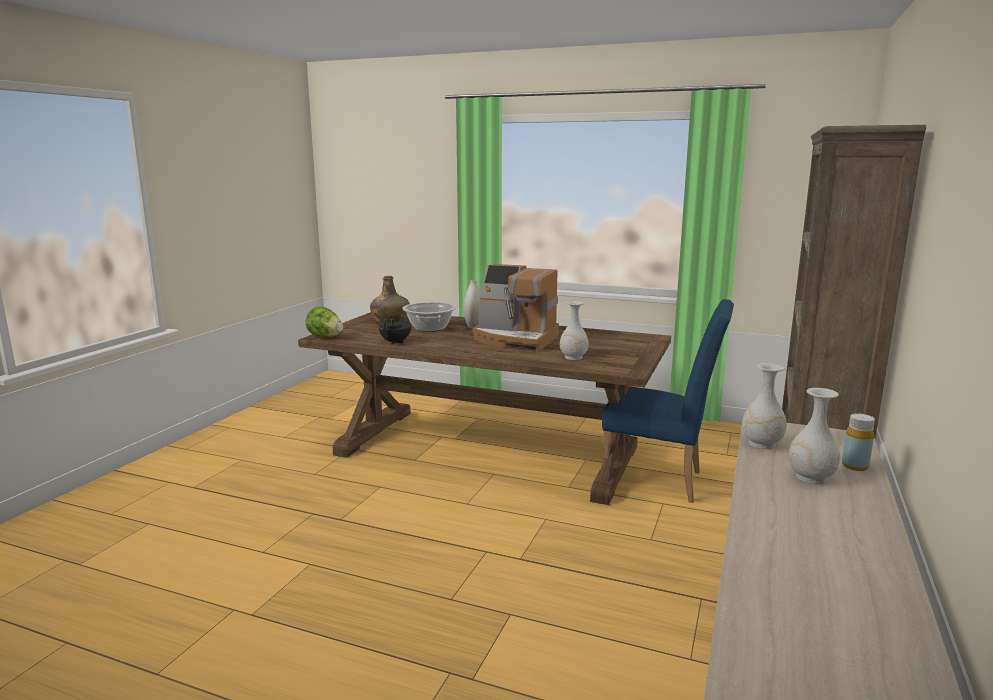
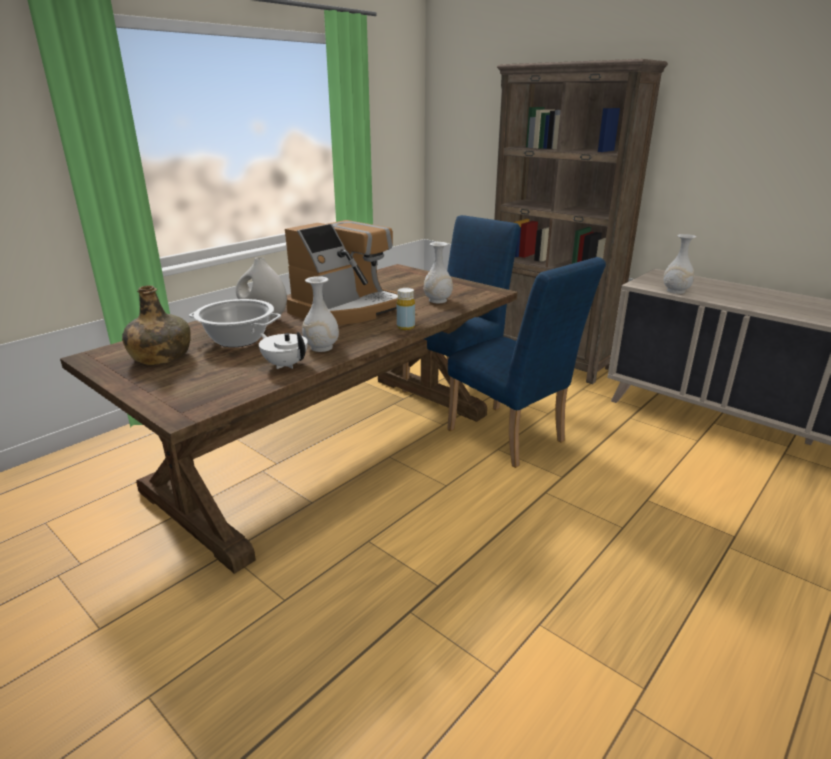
camera: 70 degrees left, 10 degrees up
lettuce [305,306,343,338] -> none
black teapot [378,318,411,344] -> white teapot [259,332,308,369]
white vase [789,388,840,484] -> white vase moved to [302,276,339,352]
yellow bottle [842,413,875,471] -> yellow bottle moved to [397,288,415,330]
none -> blue chair [447,257,606,468]

